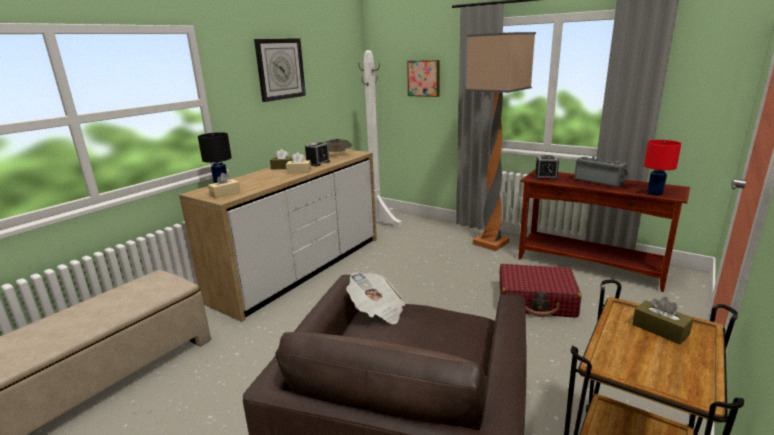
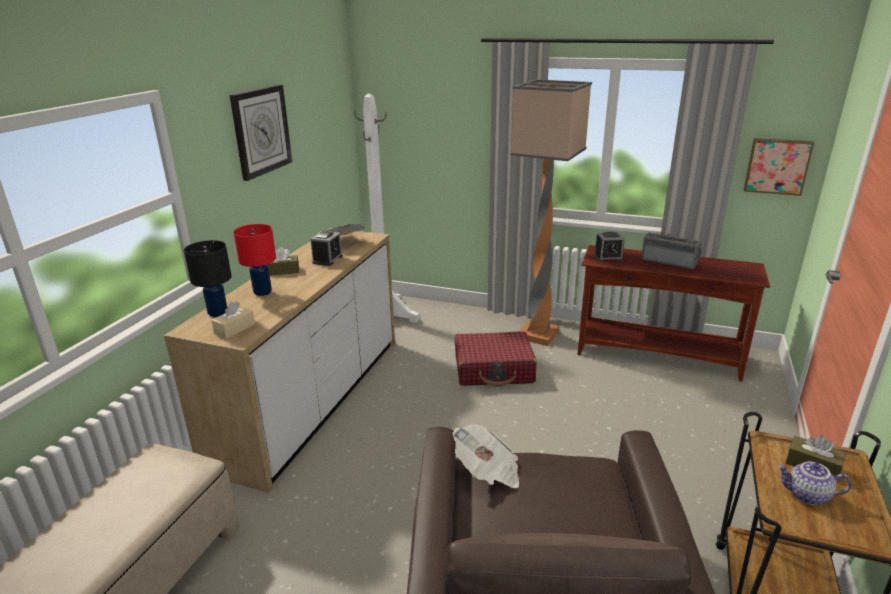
camera: 15 degrees left, 5 degrees up
beige tissue box [286,152,311,174] -> none
picture [407,60,440,97] -> picture moved to [744,138,814,196]
red suitcase [500,264,582,318] -> red suitcase moved to [455,331,537,387]
red table lamp [644,140,681,196] -> red table lamp moved to [233,224,276,296]
none -> teapot [777,462,851,505]

